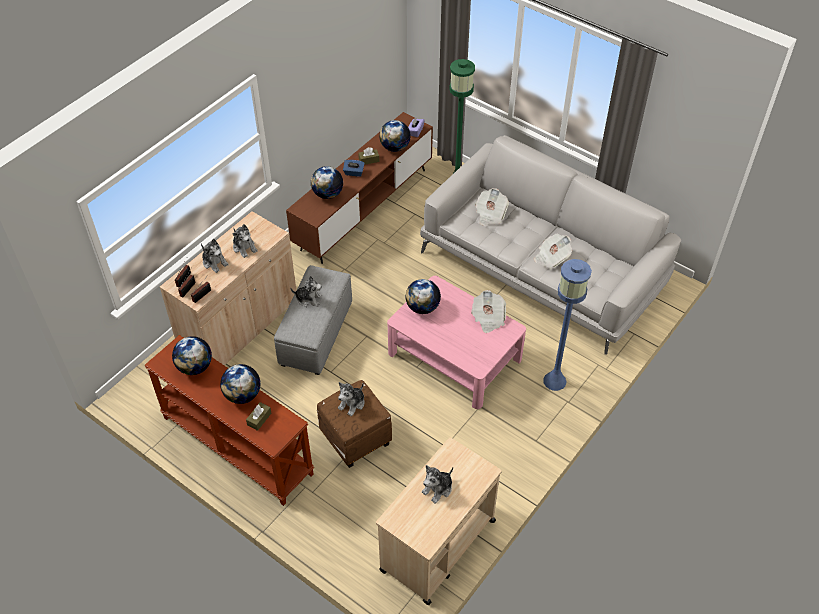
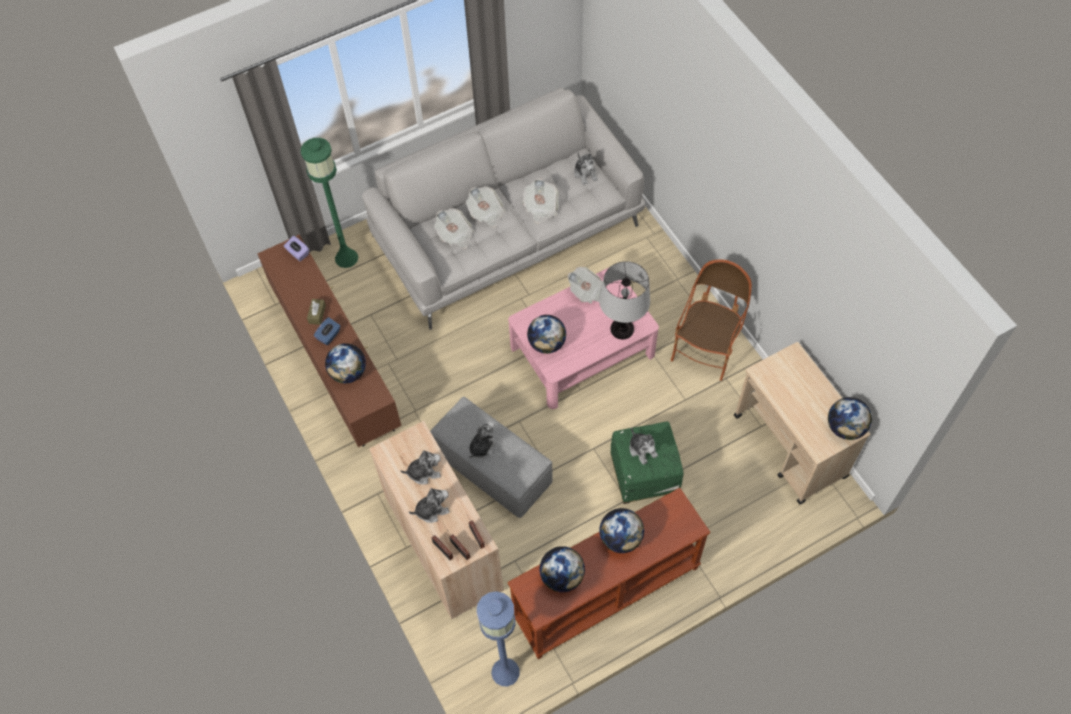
camera: 65 degrees left, 10 degrees up
brown tissue box [246,402,271,431] -> none
brown ottoman [317,380,392,468] -> green ottoman [610,422,684,504]
globe [379,120,411,152] -> globe moved to [828,397,872,440]
plush toy [422,465,453,504] -> plush toy moved to [574,152,598,185]
blue floor lamp [543,259,592,391] -> blue floor lamp moved to [476,591,520,686]
none -> newspaper [466,186,506,228]
none -> table lamp [599,261,650,339]
none -> armchair [671,260,752,381]

